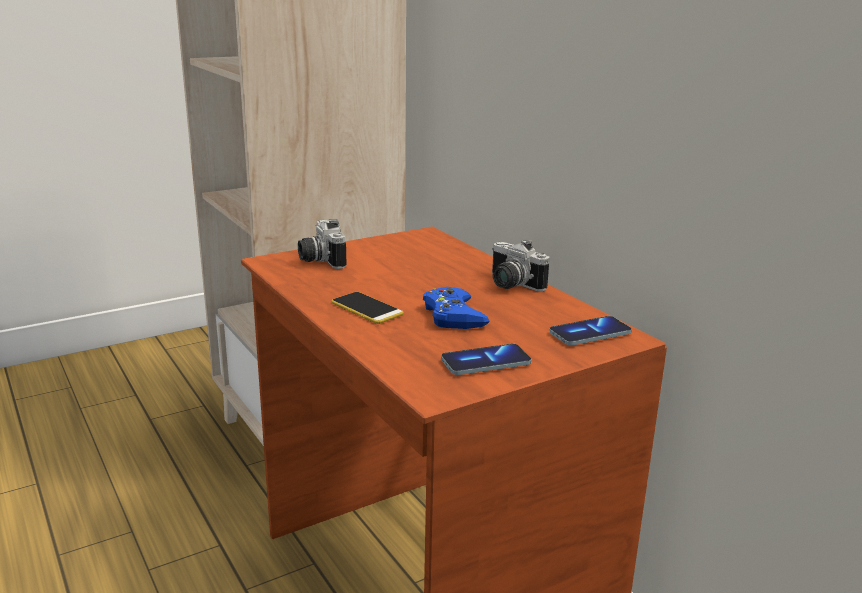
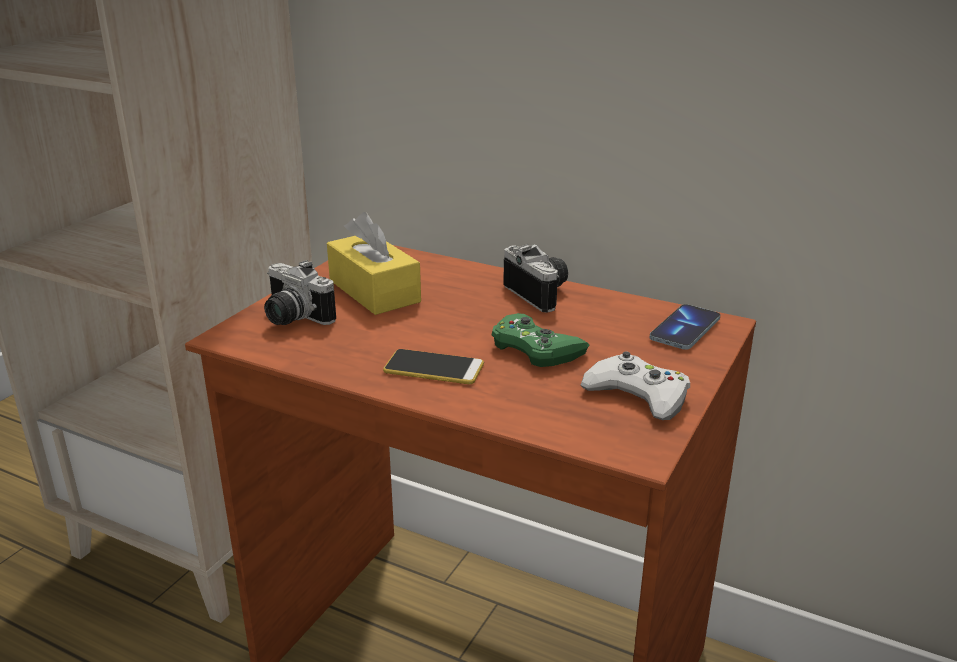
camera: 30 degrees left, 5 degrees up
blue game controller [423,287,490,329] -> green game controller [492,313,590,367]
phone [441,344,531,375] -> white game controller [581,351,690,420]
camera [492,239,549,292] -> camera turned 135 degrees counterclockwise [503,244,568,313]
none -> yellow tissue box [327,212,421,315]

